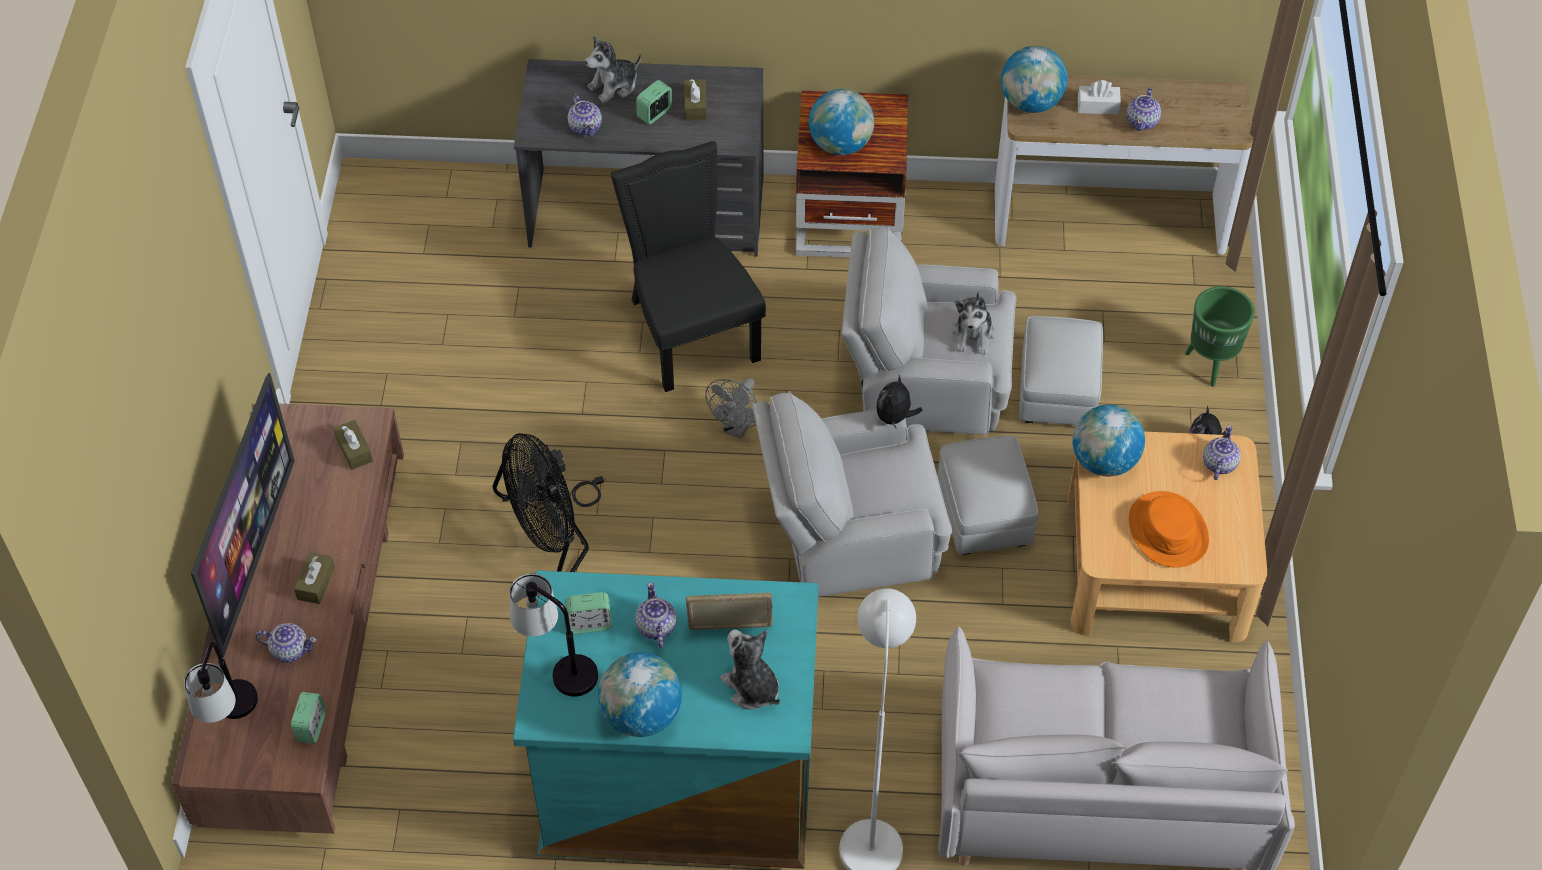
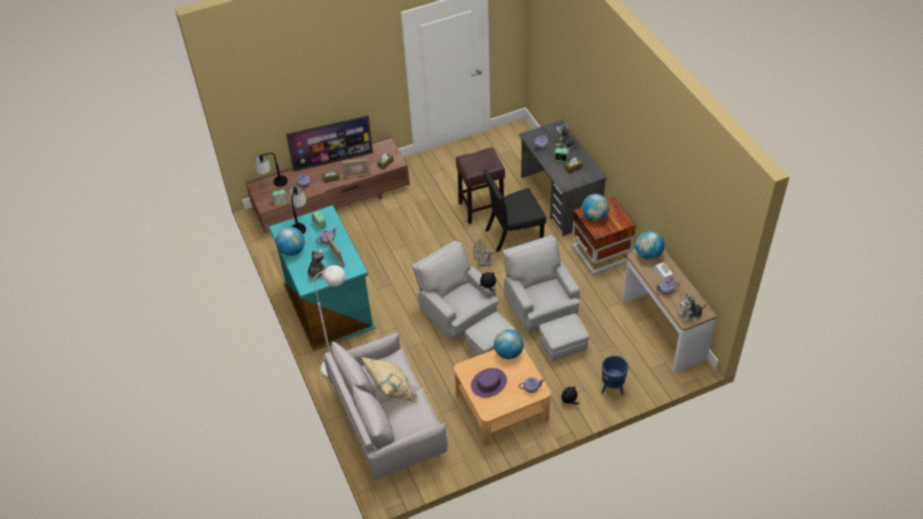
camera: 65 degrees right, 5 degrees down
black fan [493,433,605,572] -> none
black chair [611,141,766,392] -> black chair turned 150 degrees counterclockwise [483,169,546,252]
plush toy [952,291,995,354] -> plush toy moved to [678,293,706,323]
orange hat [1129,491,1209,568] -> purple hat [471,368,507,398]
green planter [1185,286,1255,387] -> blue planter [601,355,629,395]
none -> picture frame [342,158,370,178]
none -> beige pillow [361,357,418,402]
none -> brown stool [456,147,505,224]

